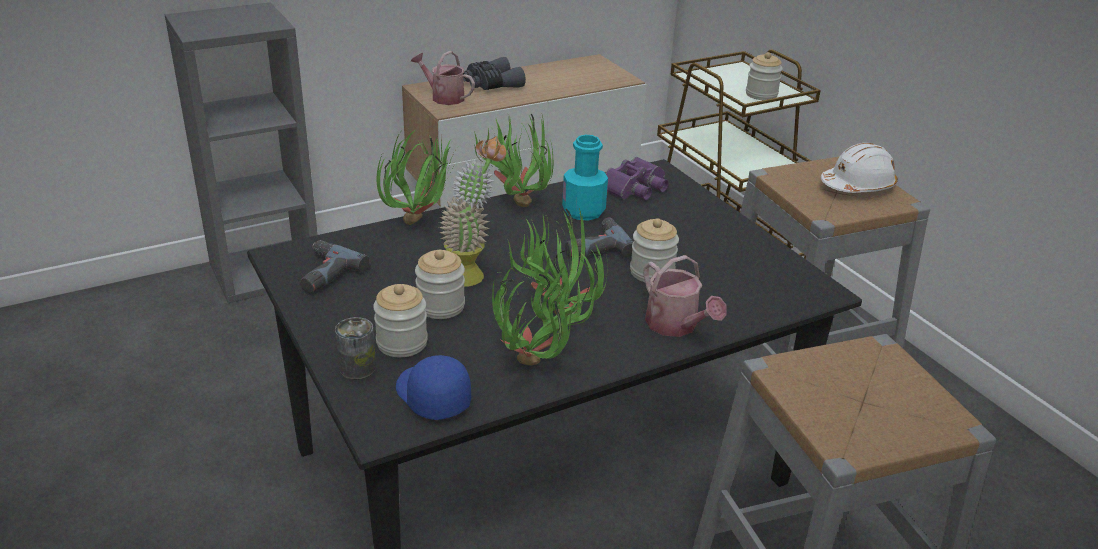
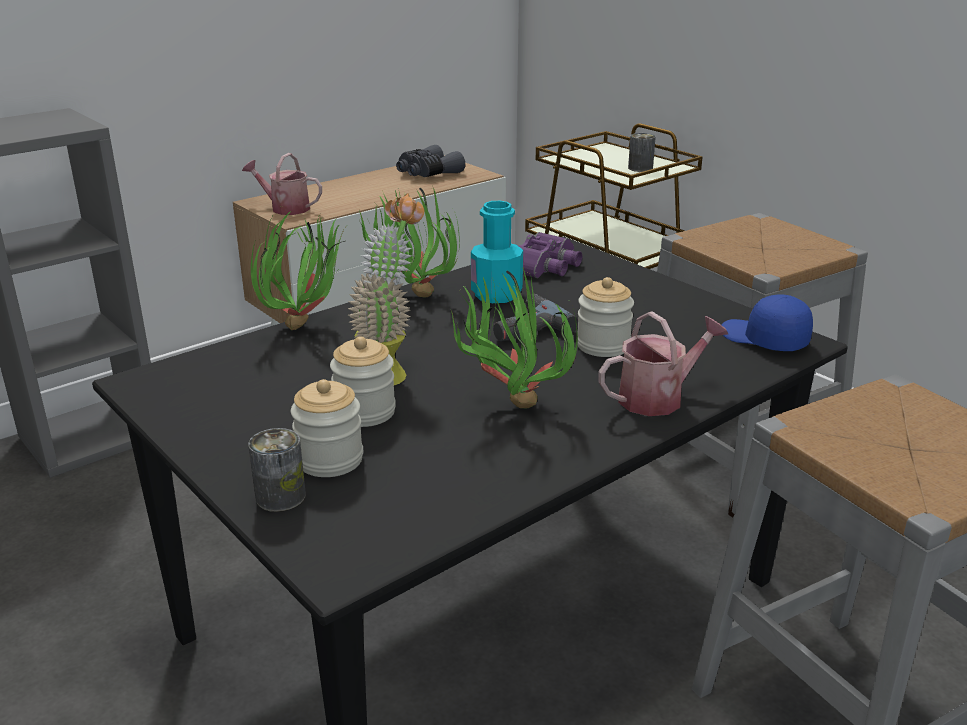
camera: 10 degrees left, 5 degrees down
power drill [300,240,370,293] -> none
blue cap [396,355,471,420] -> blue cap moved to [722,294,813,351]
grey binoculars [463,57,526,90] -> grey binoculars moved to [396,145,465,177]
potted plant [492,255,597,365] -> none
watering can [644,255,727,337] -> watering can turned 75 degrees counterclockwise [598,311,728,416]
jar [746,52,783,100] -> can [628,133,656,172]
white hard hat [821,143,898,193] -> none

